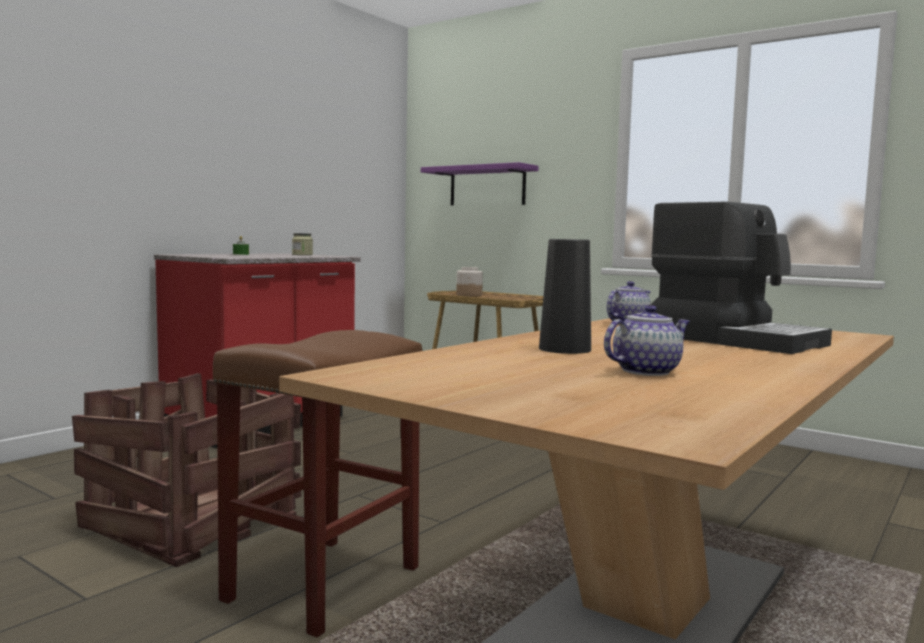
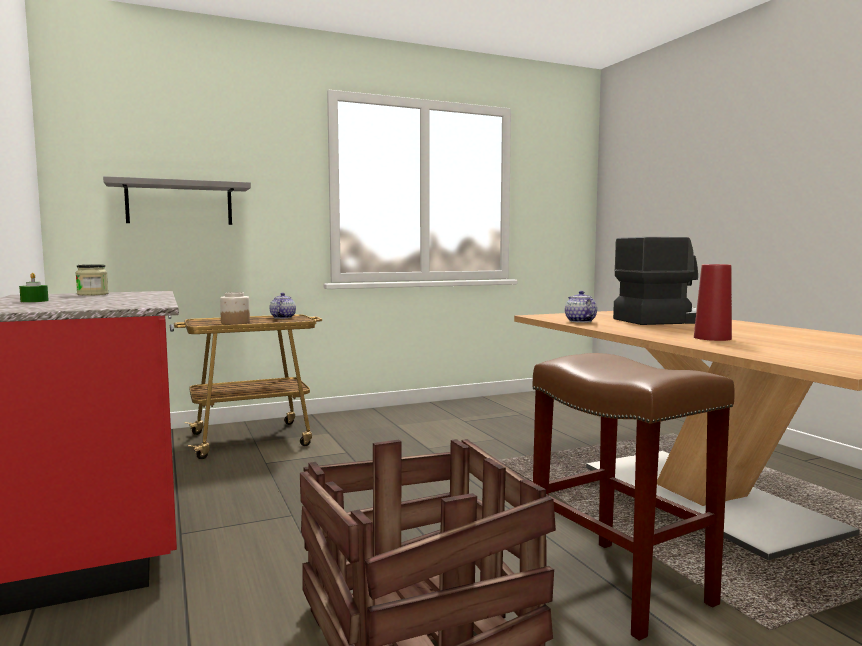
camera: 60 degrees left, 0 degrees up
purple shelf [421,162,539,205] -> grey shelf [103,176,251,225]
black vase [539,239,591,354] -> red vase [694,264,732,341]
teapot [604,305,690,376] -> teapot moved to [269,293,296,319]

